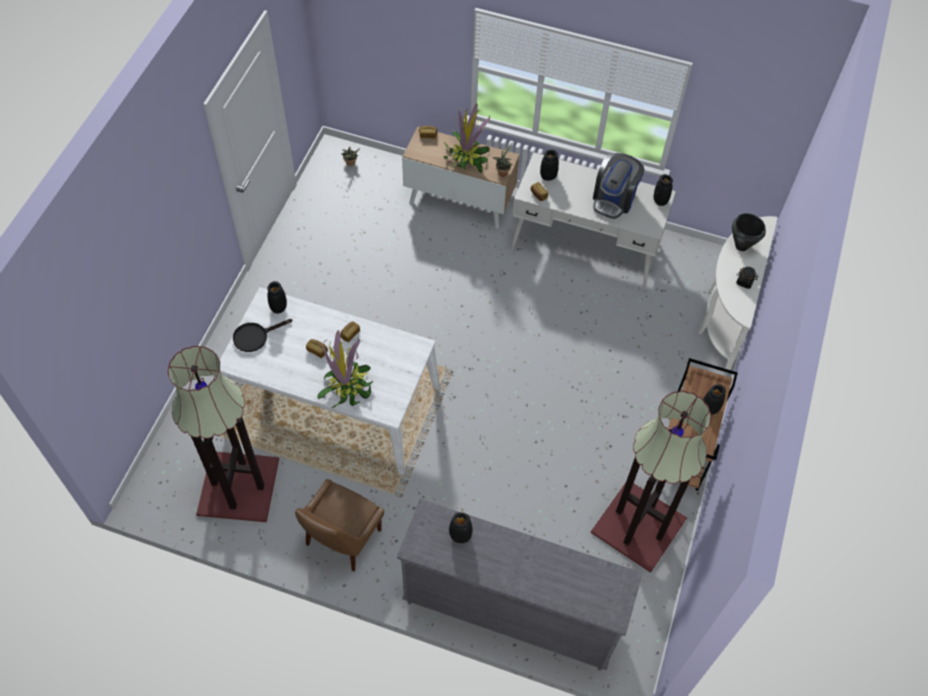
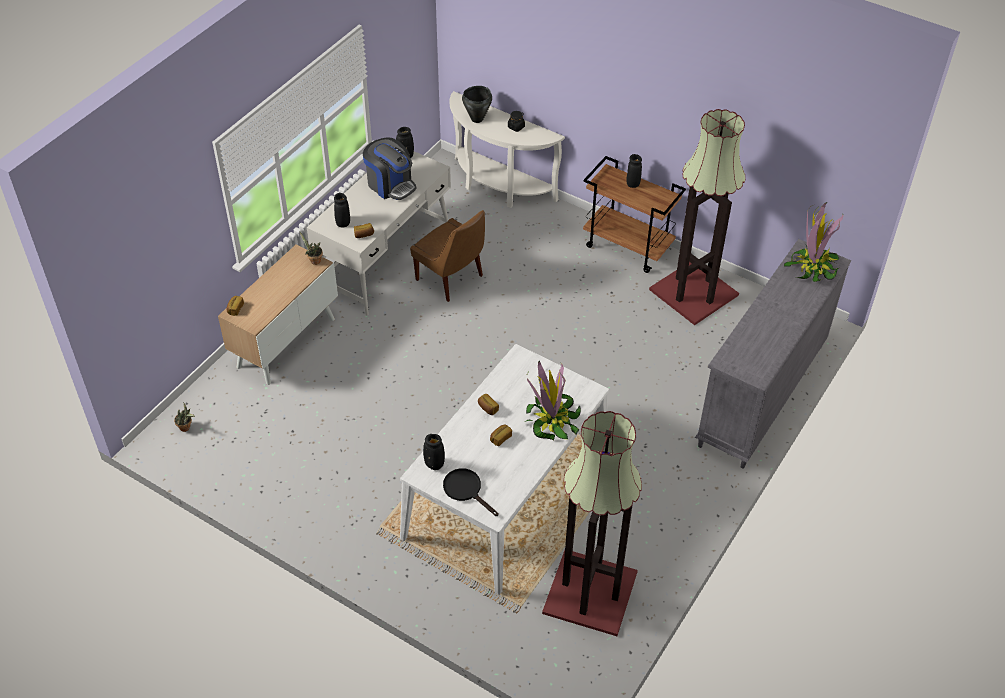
camera: 75 degrees left, 10 degrees down
black frying pan [233,319,292,352] -> black frying pan turned 150 degrees clockwise [443,468,498,516]
brown chair [295,479,384,571] -> brown chair moved to [410,210,485,302]
potted plant [443,103,490,173] -> potted plant moved to [784,202,843,282]
black vase [449,512,473,543] -> none

